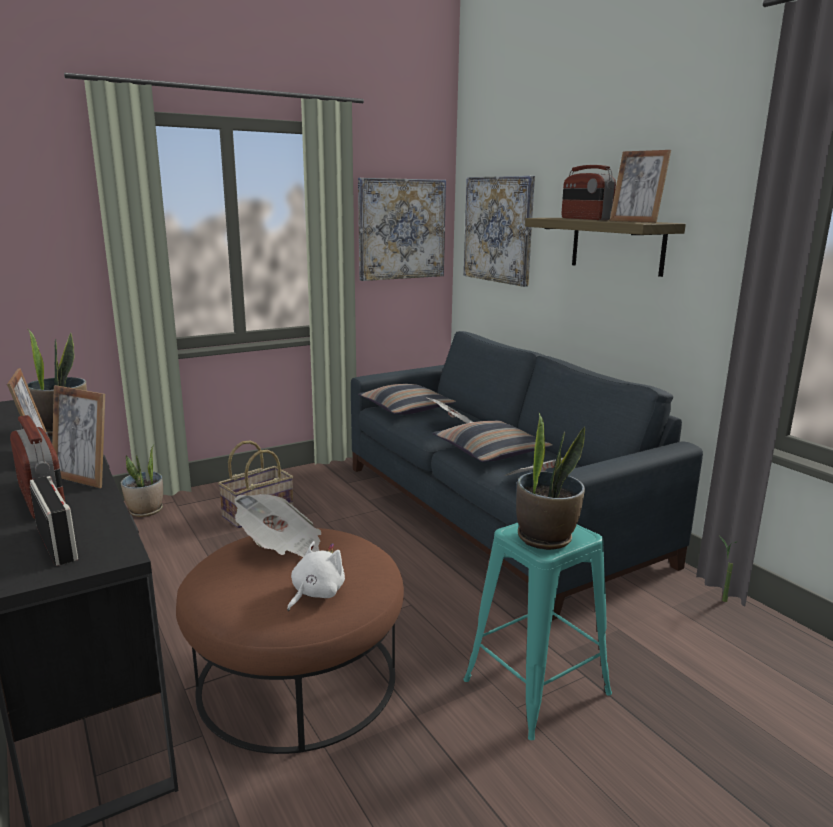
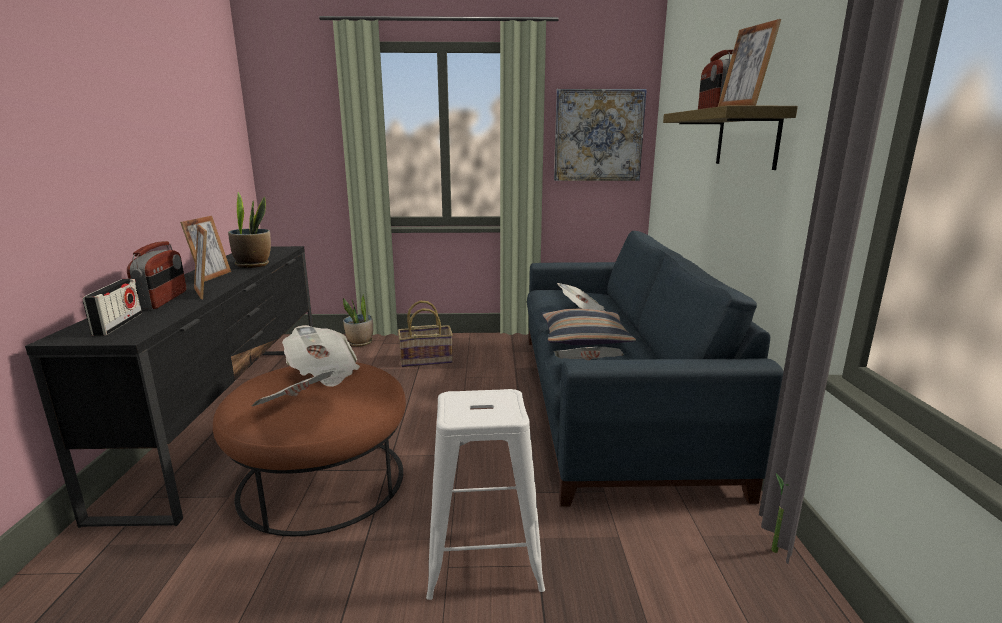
camera: 30 degrees right, 0 degrees up
white plush toy [287,541,345,611] -> newspaper [252,371,334,407]
pillow [358,384,456,415] -> none
turquoise stool [463,523,612,740] -> white stool [426,389,545,600]
picture [464,176,535,287] -> none
potted plant [516,413,585,550] -> none

